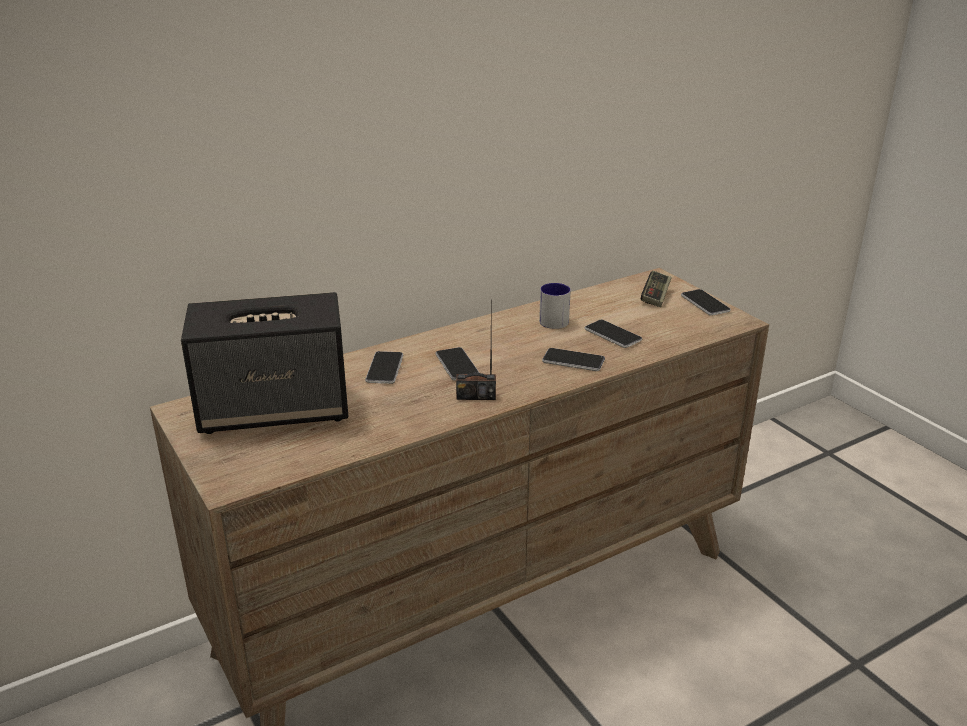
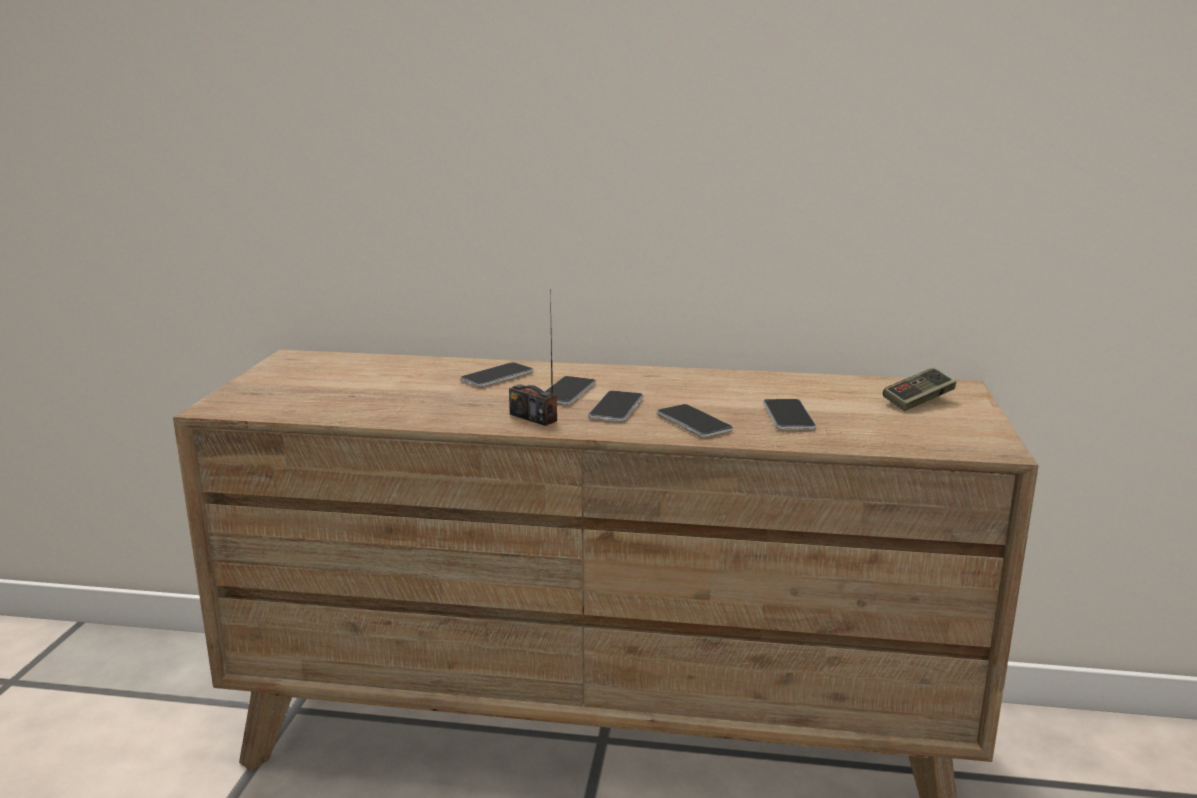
camera: 40 degrees right, 10 degrees down
speaker [181,292,348,434] -> none
mug [539,283,571,329] -> none
phone [681,289,731,316] -> phone moved to [588,391,643,422]

